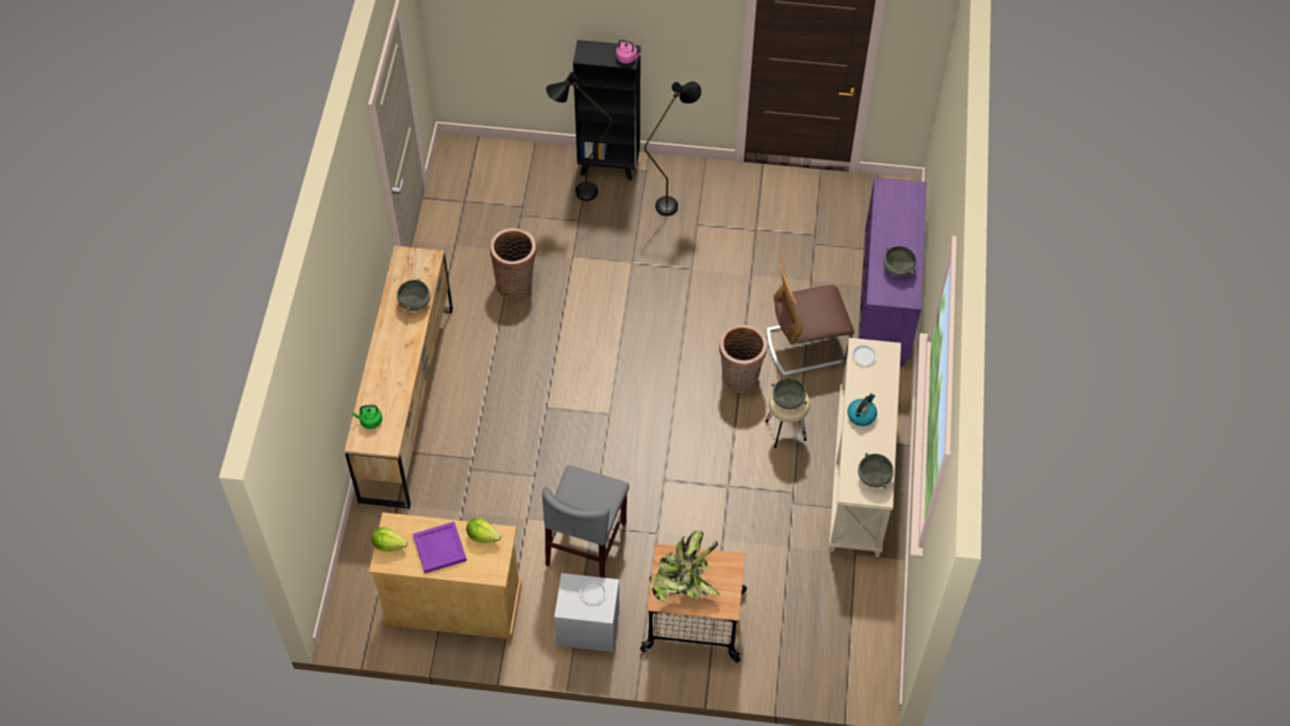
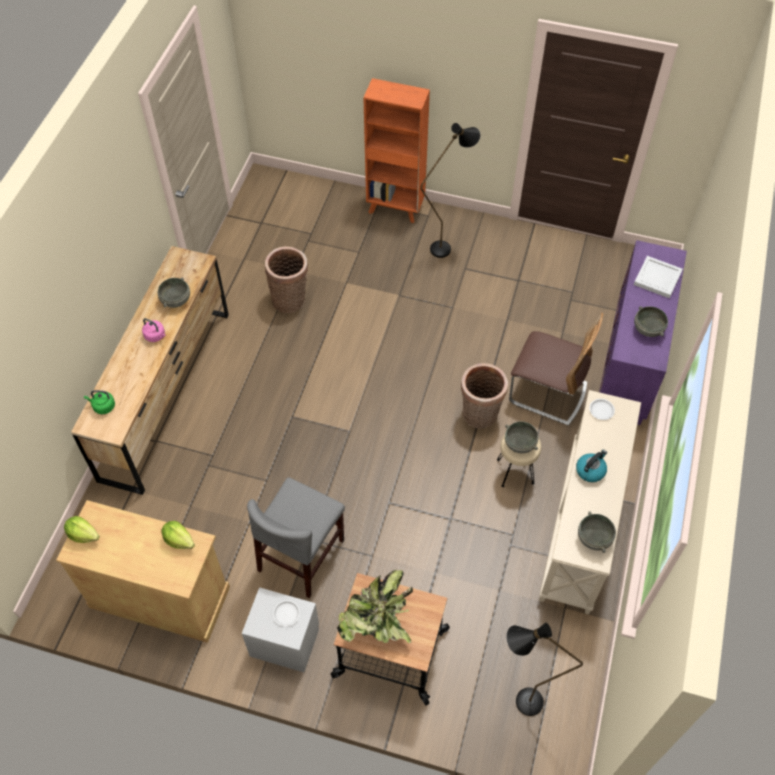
camera: 10 degrees right, 0 degrees up
purple tray [413,522,467,573] -> none
black floor lamp [546,72,612,201] -> black floor lamp moved to [506,623,583,716]
black bookcase [573,40,640,180] -> orange bookcase [363,78,430,223]
pink kettle [616,39,642,63] -> pink kettle moved to [142,318,166,342]
chair [766,258,854,376] -> chair turned 150 degrees counterclockwise [509,313,604,426]
none -> white tray [634,256,683,298]

